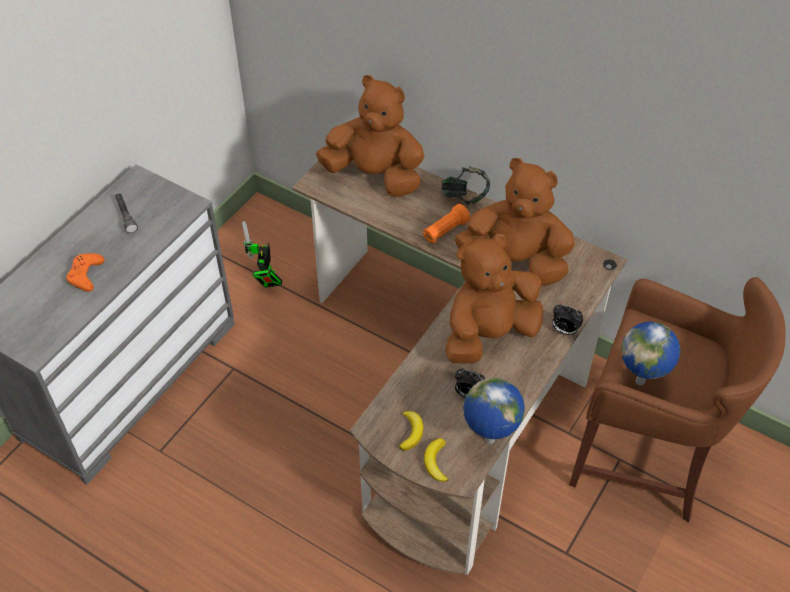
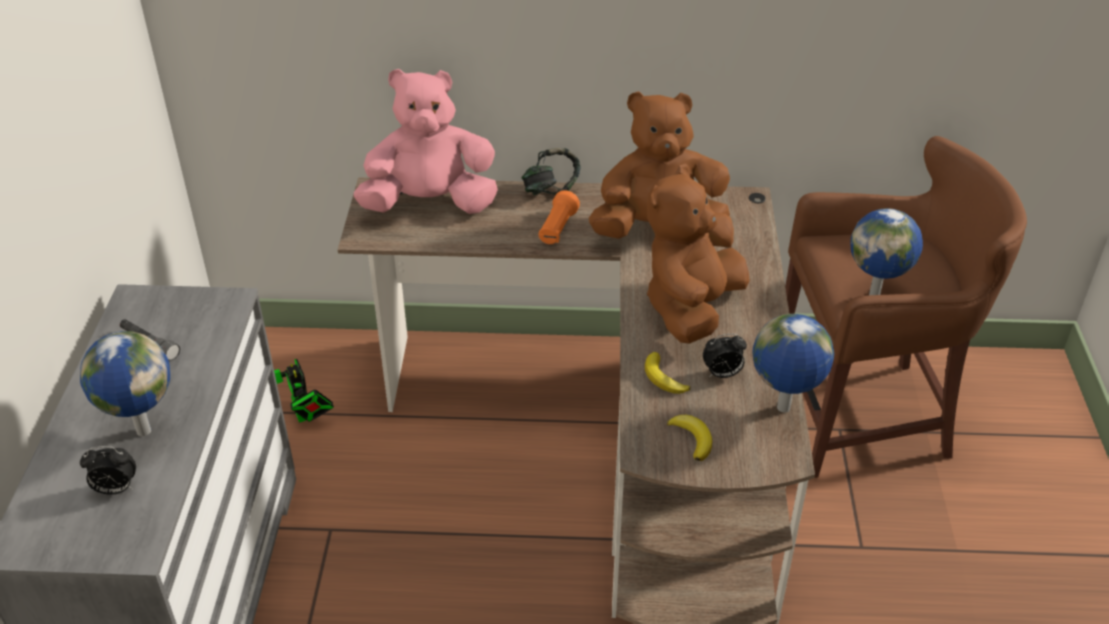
camera: 30 degrees left, 10 degrees down
orange game controller [66,253,105,292] -> globe [80,331,170,436]
brown plush toy [316,75,424,197] -> pink plush toy [354,69,498,214]
banana [424,438,449,482] -> banana moved to [645,352,690,394]
alarm clock [552,305,583,335] -> alarm clock moved to [80,446,136,495]

